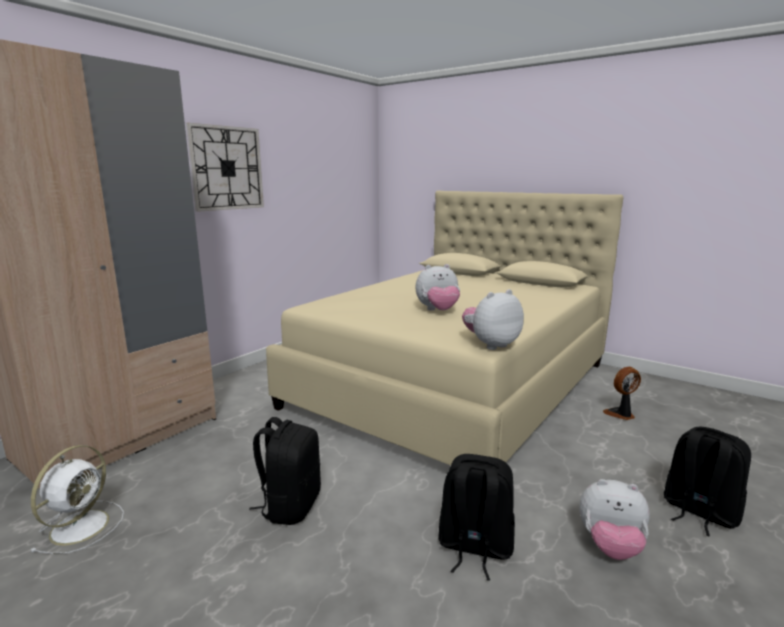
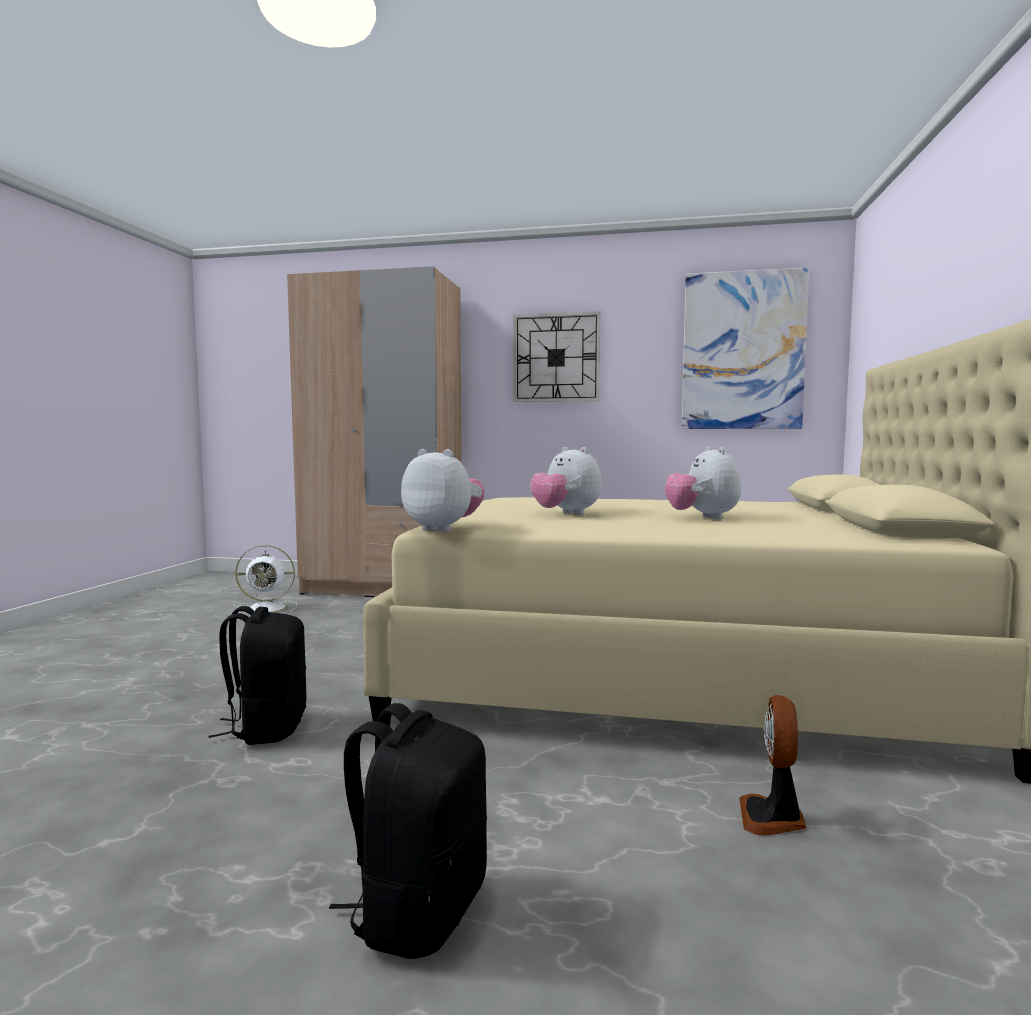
camera: 65 degrees right, 10 degrees down
black backpack [249,417,321,525] -> none
plush toy [579,479,650,560] -> plush toy moved to [665,447,741,519]
fan [603,367,641,420] -> fan turned 120 degrees counterclockwise [740,695,807,835]
none -> picture [682,268,809,429]

